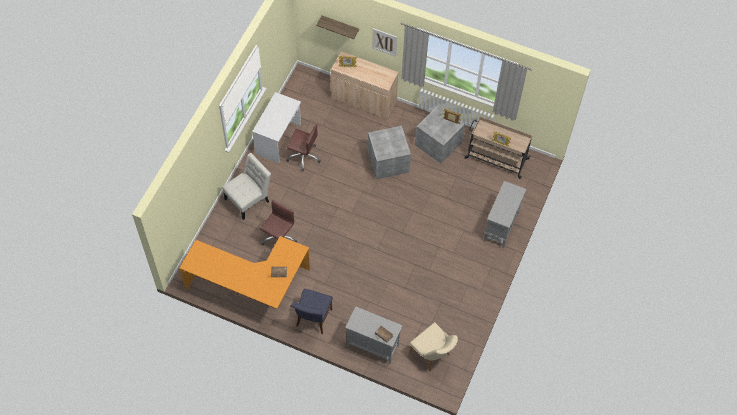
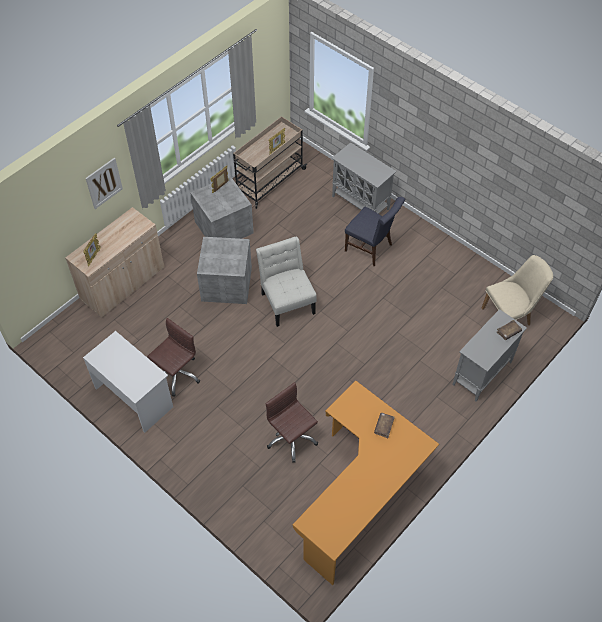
camera: 70 degrees left, 5 degrees down
white chair [222,153,271,220] -> white chair moved to [256,236,317,327]
blue chair [291,289,333,334] -> blue chair moved to [345,197,405,266]
shelf [316,16,359,39] -> none

